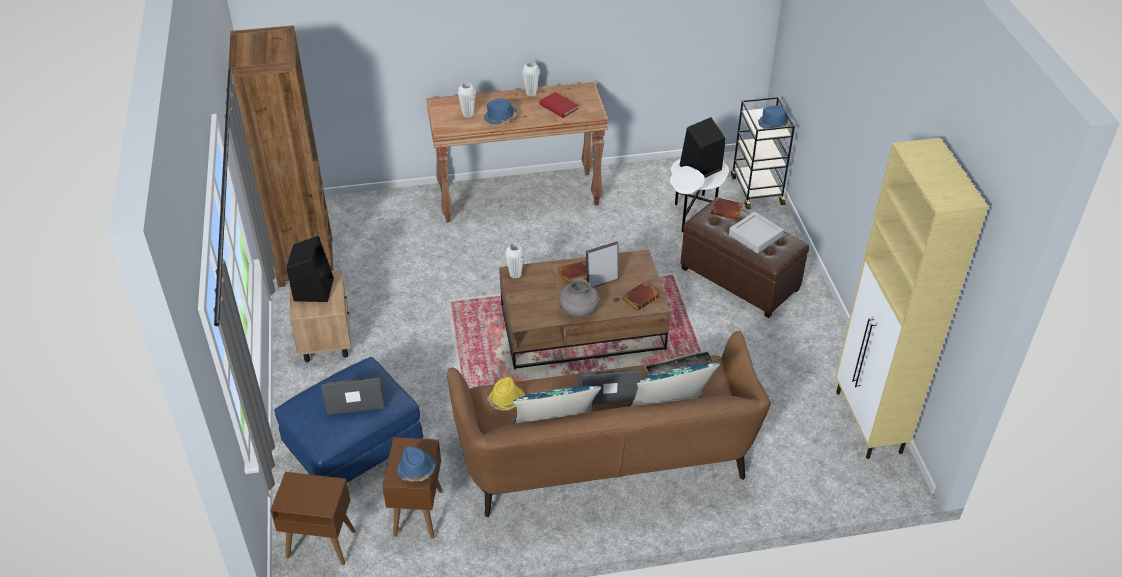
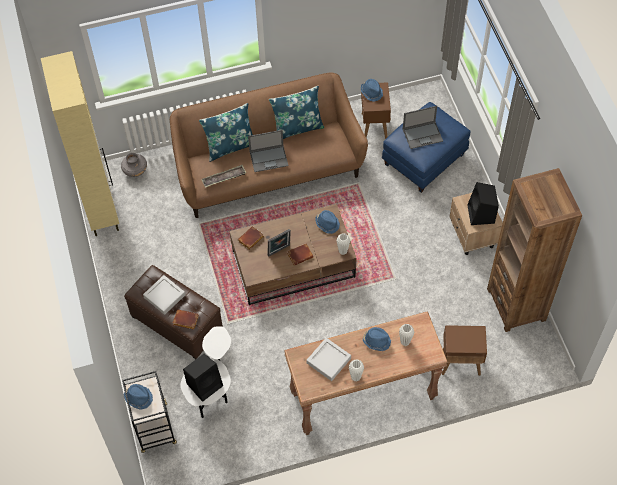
camera: 175 degrees right, 15 degrees up
brown side table [270,472,356,565] -> brown side table moved to [442,325,487,376]
yellow hat [487,377,525,410] -> none
red book [539,92,578,118] -> grey tray [307,338,351,381]
grey vase [559,278,599,317] -> grey vase moved to [121,153,147,177]
none -> blue hat [315,210,340,234]

